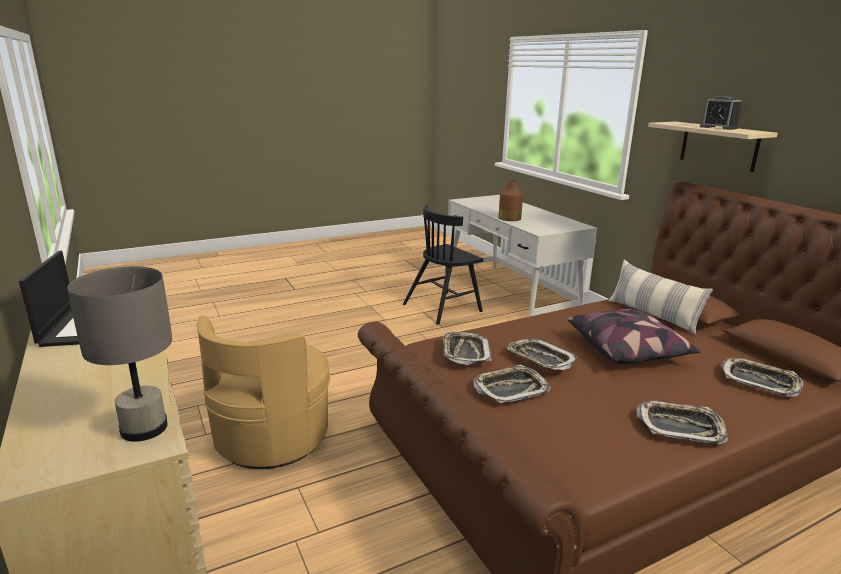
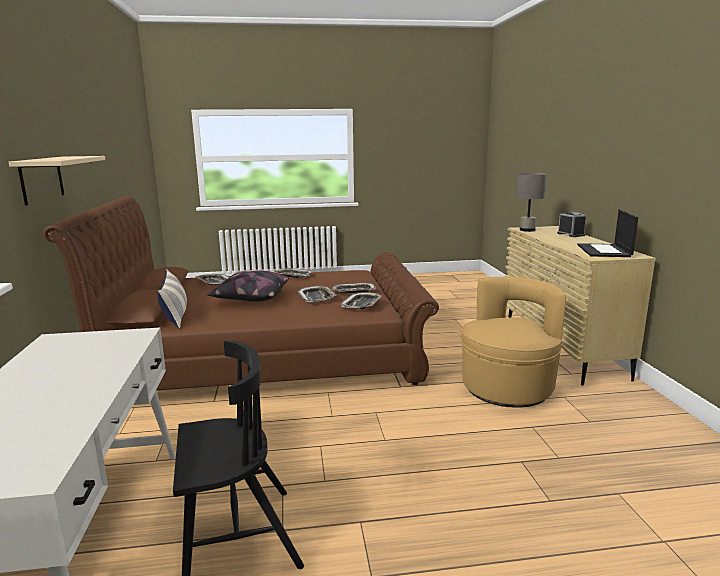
camera: 160 degrees left, 5 degrees down
brown vase [498,180,523,221] -> none
alarm clock [700,96,742,130] -> alarm clock moved to [557,212,586,237]

